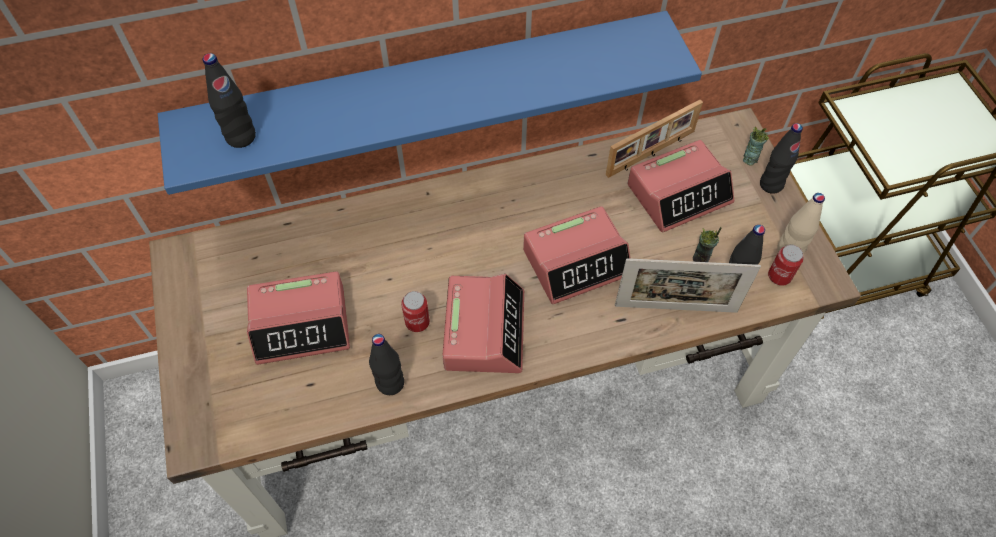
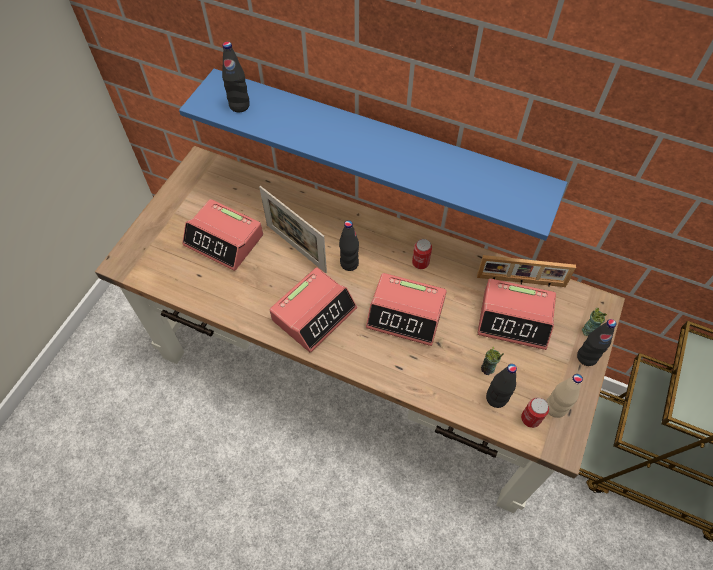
camera: 40 degrees right, 0 degrees up
black bottle [369,334,404,395] -> black bottle moved to [339,220,359,271]
can [401,291,430,332] -> can moved to [412,239,432,269]
picture frame [615,258,761,313] -> picture frame moved to [259,186,327,273]

